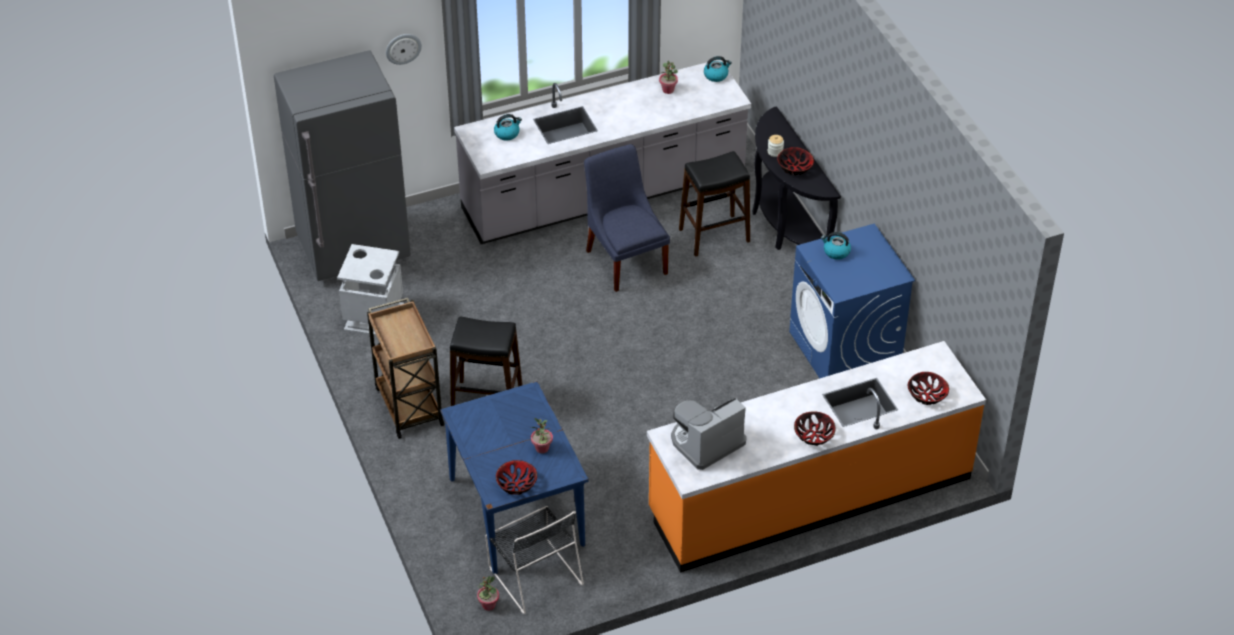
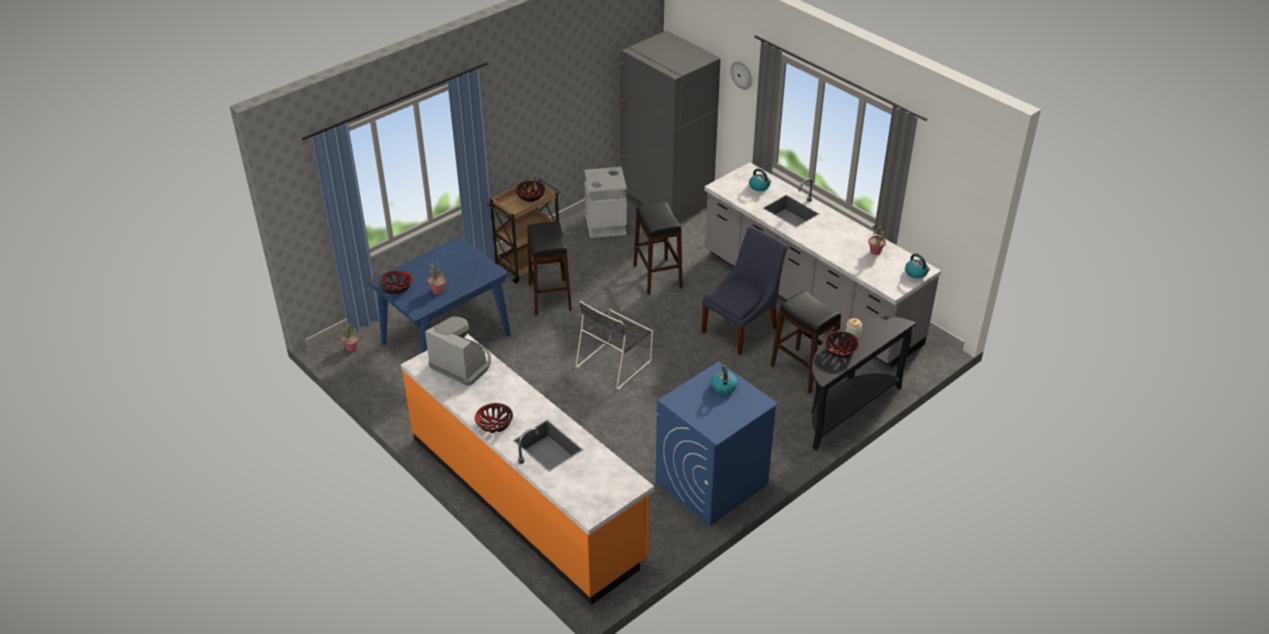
camera: 70 degrees right, 5 degrees down
black chair [485,506,584,614] -> black chair moved to [576,301,653,390]
bowl [908,372,949,405] -> bowl moved to [515,180,545,202]
none -> black stool [633,202,683,295]

